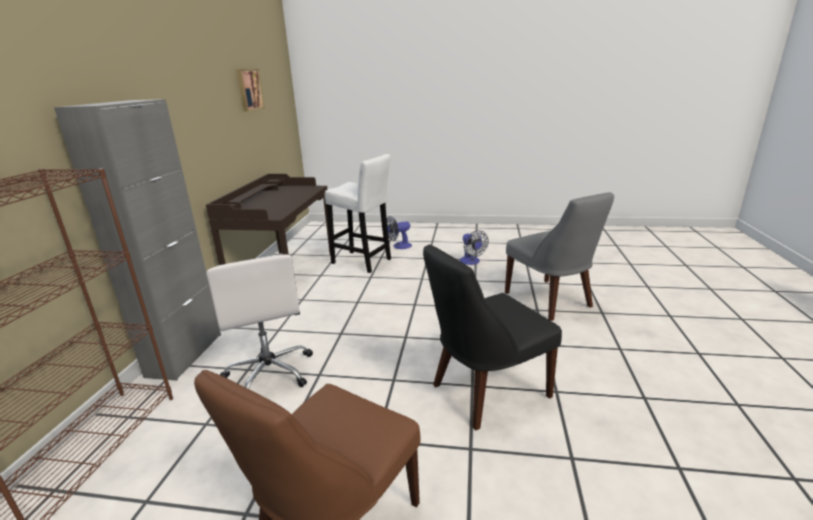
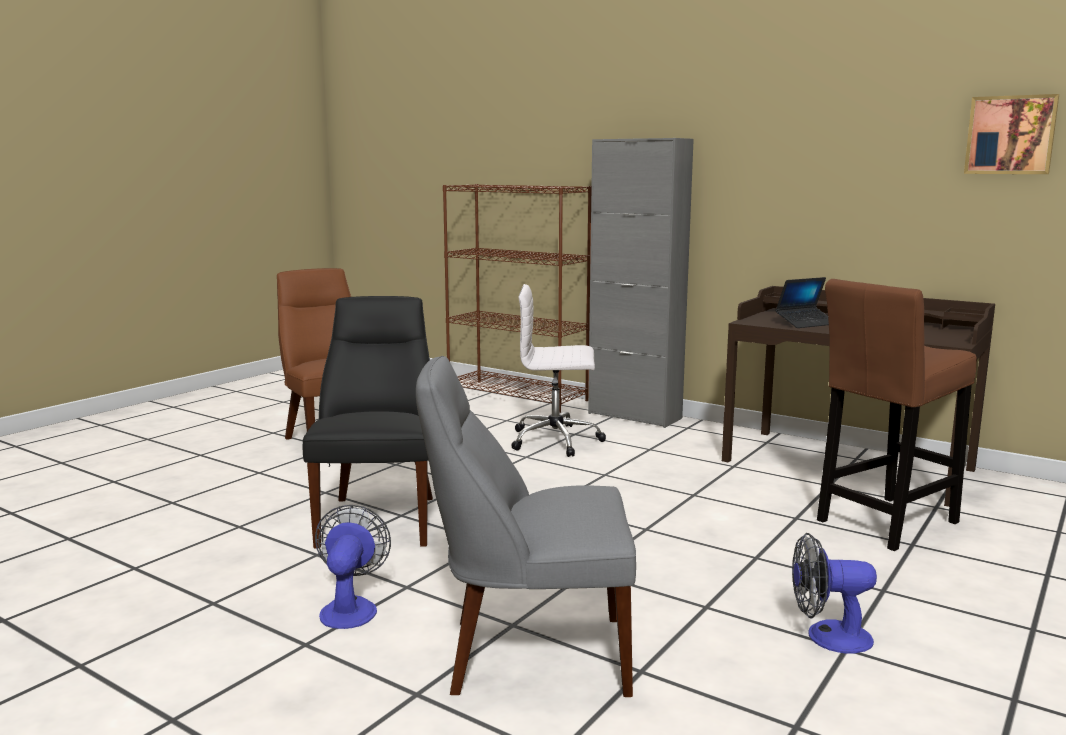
camera: 115 degrees right, 10 degrees down
white stool [325,154,391,273] -> brown stool [817,279,977,551]
fan [387,216,412,249] -> fan moved to [315,505,391,629]
none -> laptop [775,277,829,328]

